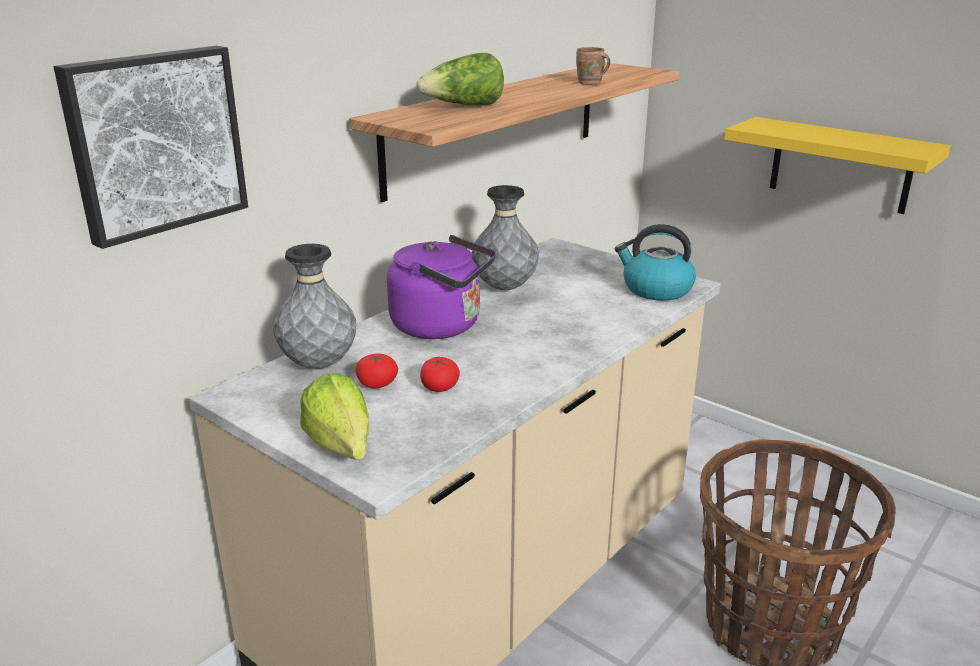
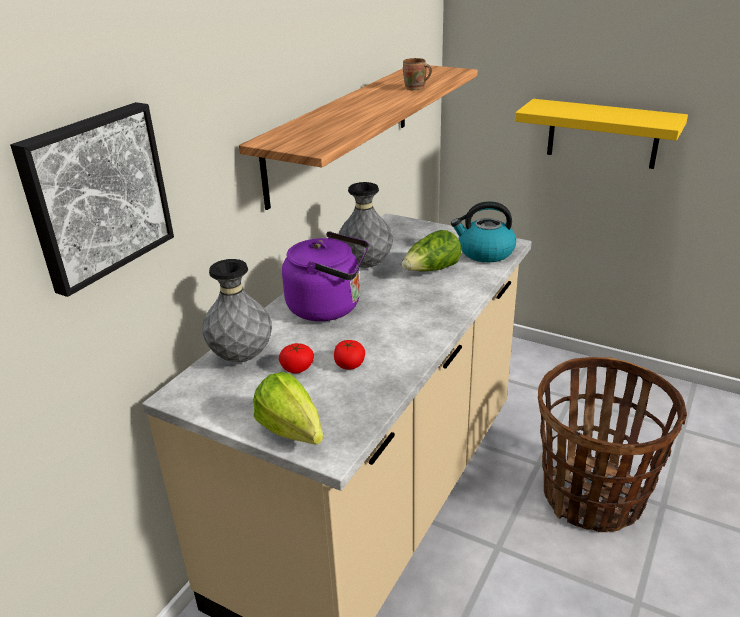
camera: 10 degrees left, 5 degrees up
lettuce [416,53,504,106] -> lettuce moved to [402,230,461,272]

